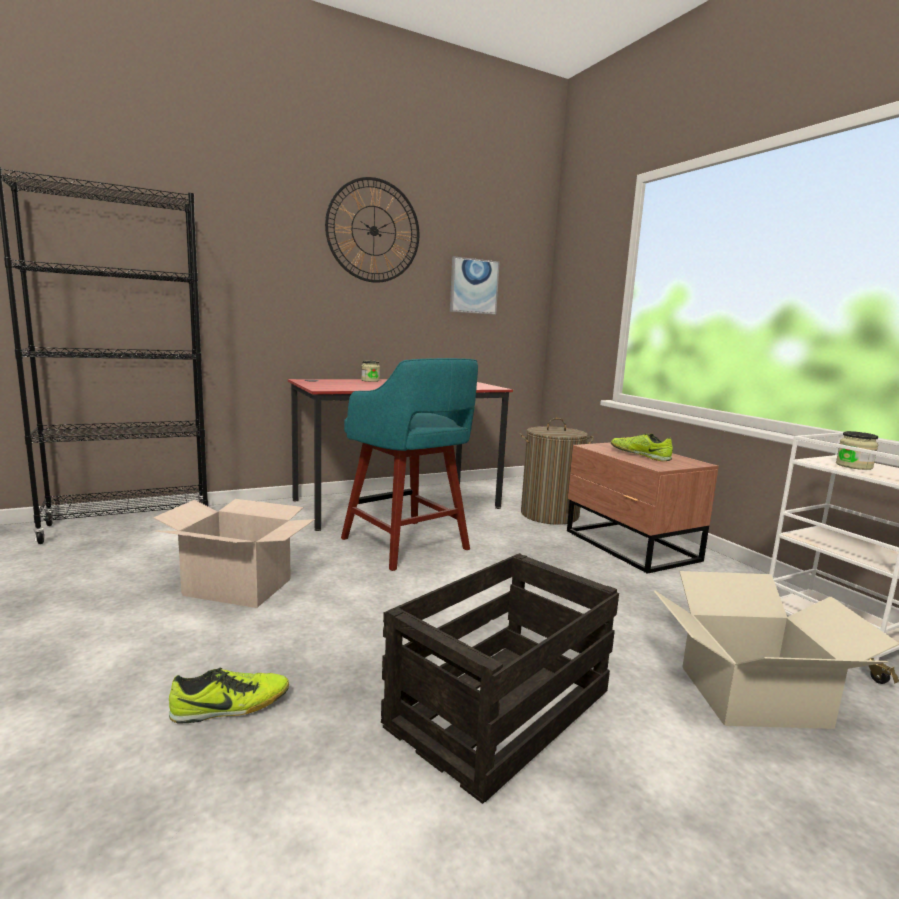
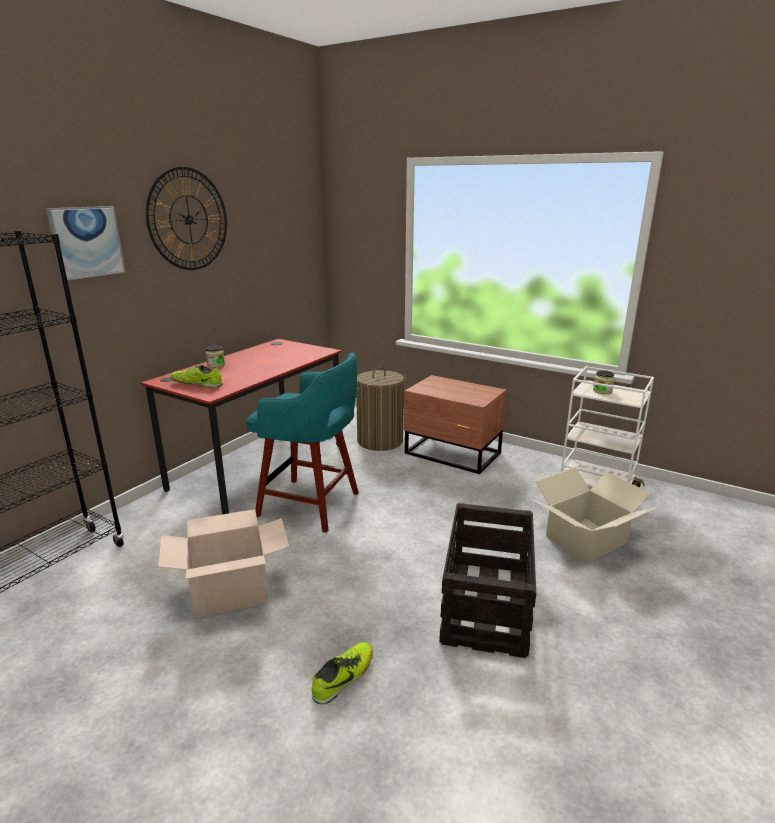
camera: 30 degrees left, 10 degrees up
picture [450,256,500,314] -> picture moved to [46,206,126,281]
shoe [611,434,673,461] -> shoe moved to [170,365,223,388]

